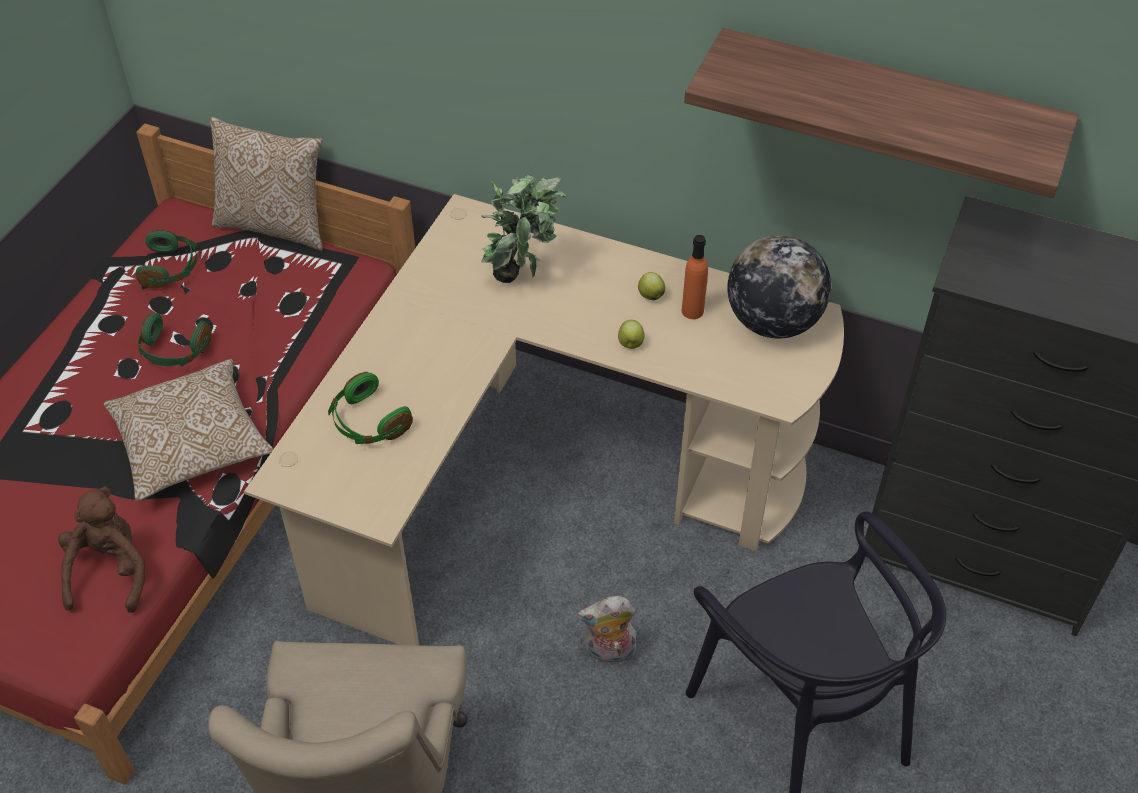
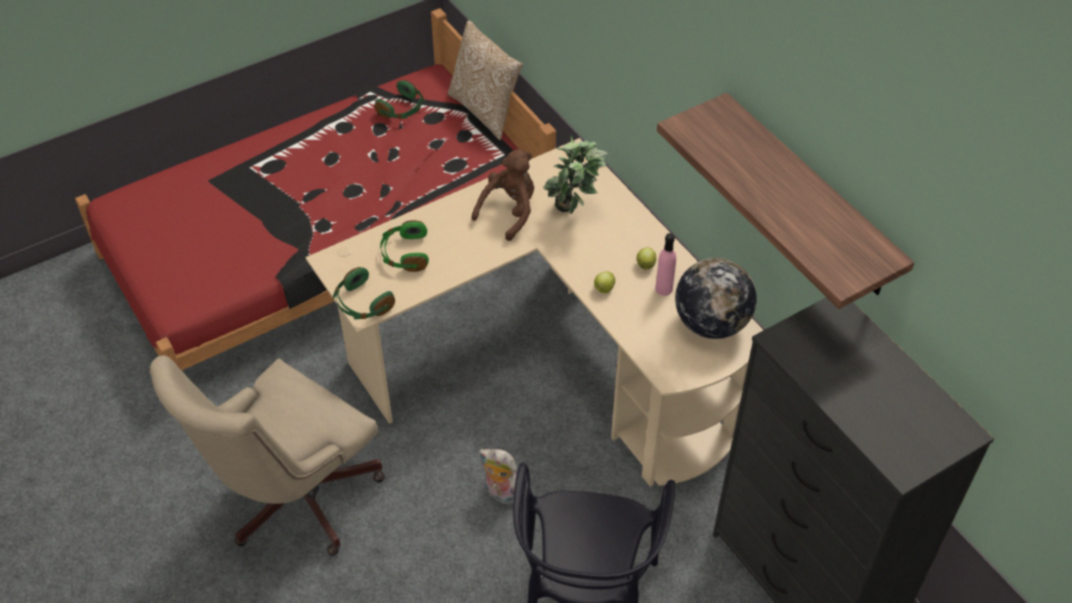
camera: 35 degrees right, 0 degrees up
brown plush toy [58,486,145,613] -> brown plush toy moved to [471,150,534,241]
pillow [104,359,274,501] -> none
green headphones [138,313,212,366] -> green headphones moved to [333,267,395,319]
orange bottle [682,235,708,319] -> pink bottle [655,233,676,296]

